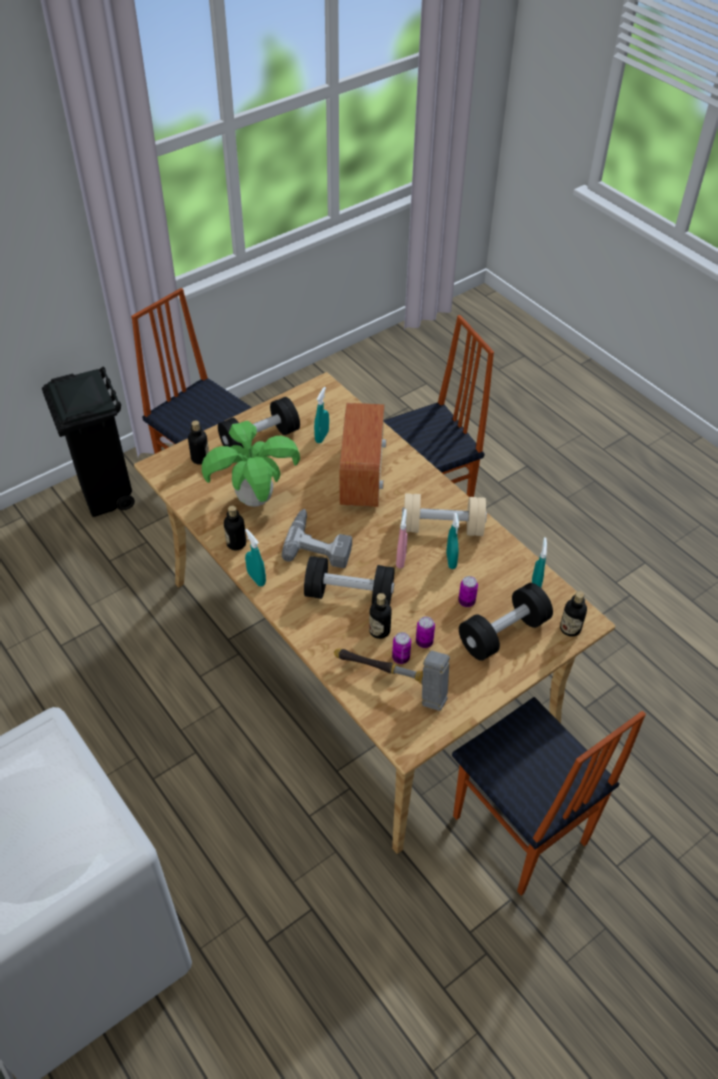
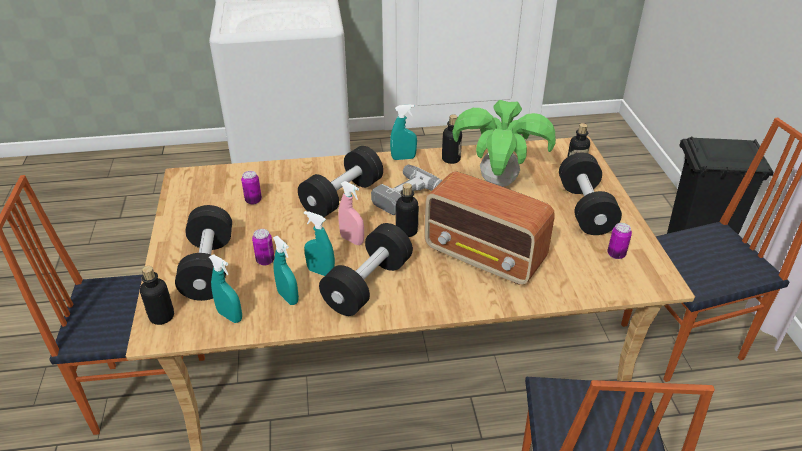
camera: 120 degrees right, 10 degrees down
turquoise spray bottle [314,387,329,443] -> turquoise spray bottle moved to [273,236,299,305]
hammer [334,648,450,711] -> none
bottle [369,593,392,639] -> bottle moved to [396,183,419,237]
beige dumbbell [402,493,487,536] -> black dumbbell [319,223,413,316]
can [416,616,435,648] -> can moved to [607,223,632,259]

